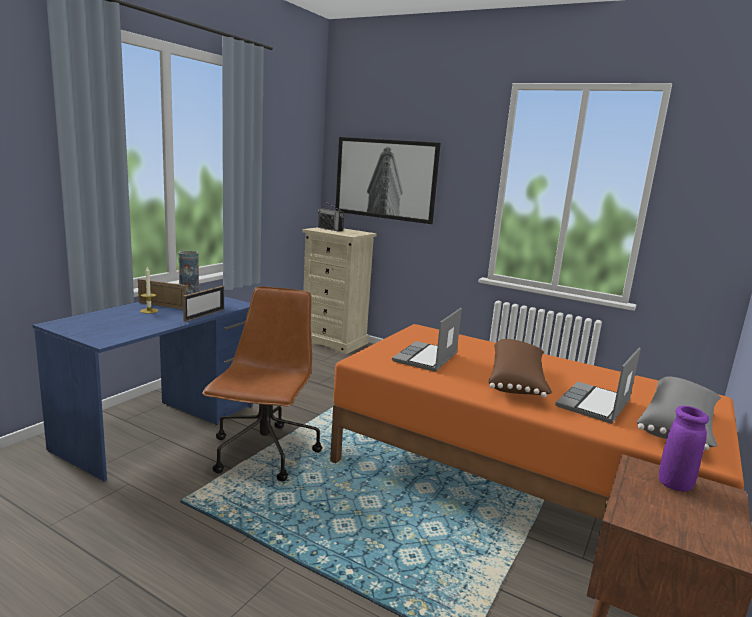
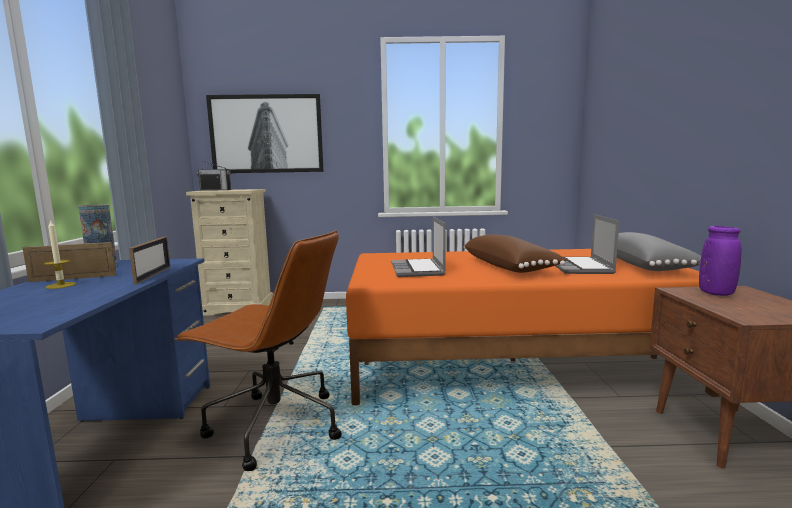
camera: 30 degrees left, 5 degrees down
brown office chair [202,286,322,481] -> brown office chair turned 135 degrees clockwise [174,230,342,471]

